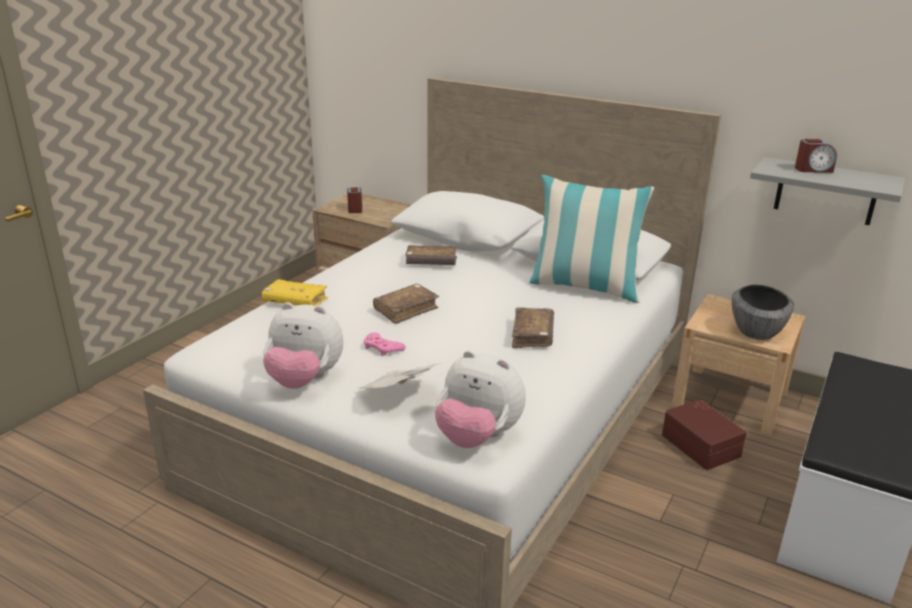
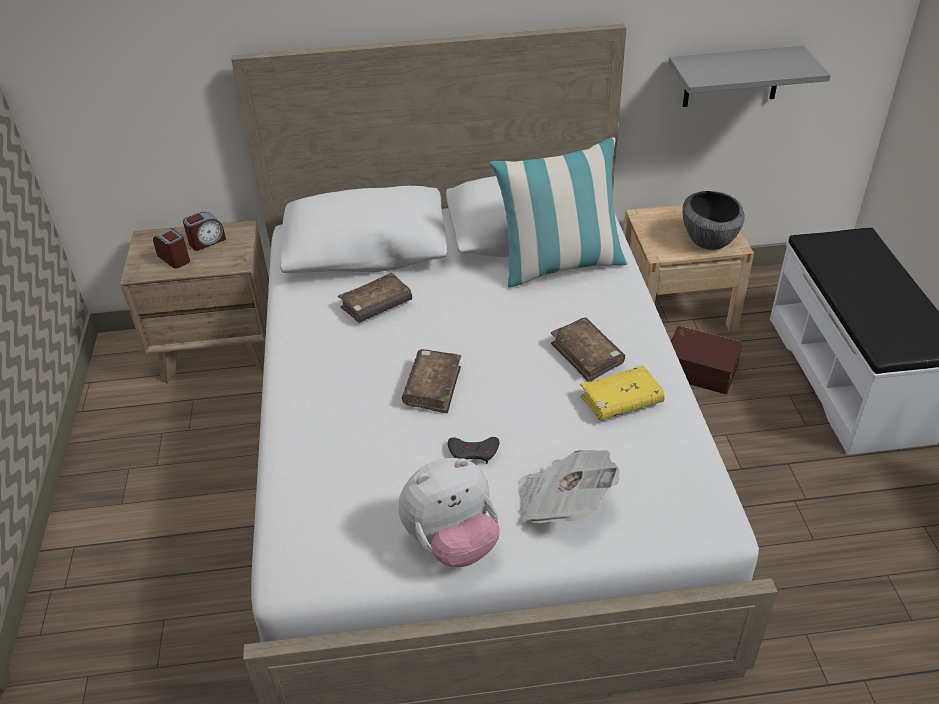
camera: 35 degrees left, 15 degrees up
yellow book [262,279,328,306] -> yellow book moved to [580,365,665,421]
pink game controller [364,333,406,356] -> grey game controller [448,437,499,464]
plush toy [435,350,526,448] -> none
alarm clock [795,139,837,173] -> alarm clock moved to [183,212,226,251]

